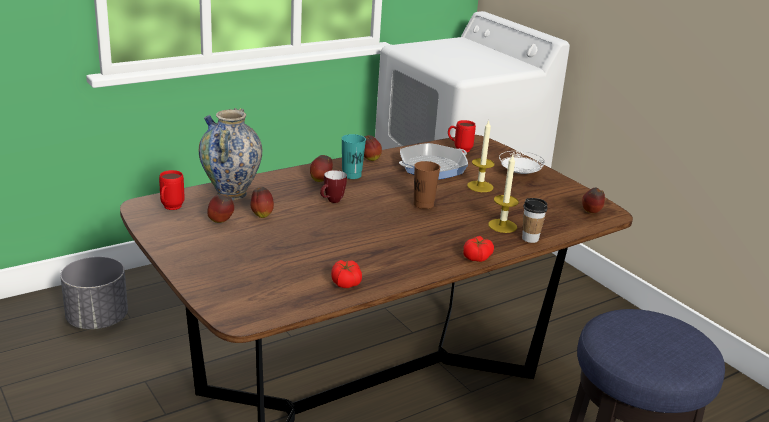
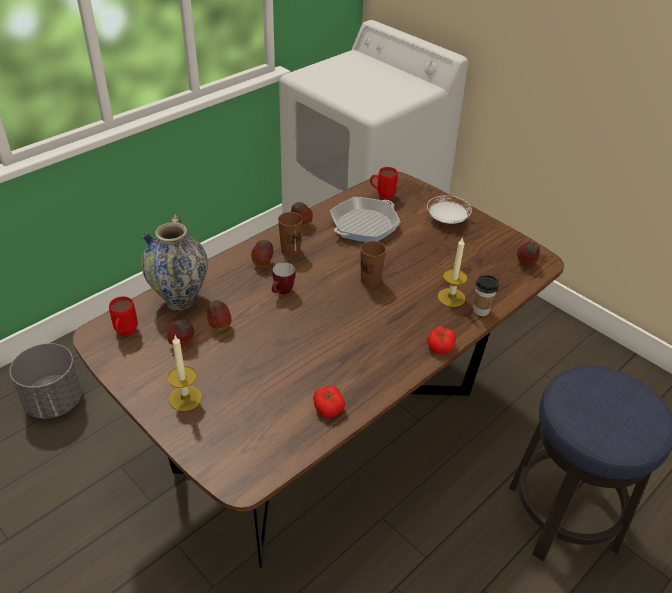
camera: 10 degrees left, 15 degrees up
turquoise cup [342,134,366,179] -> brown cup [278,212,303,257]
candle [467,120,495,192] -> candle moved to [167,336,202,411]

